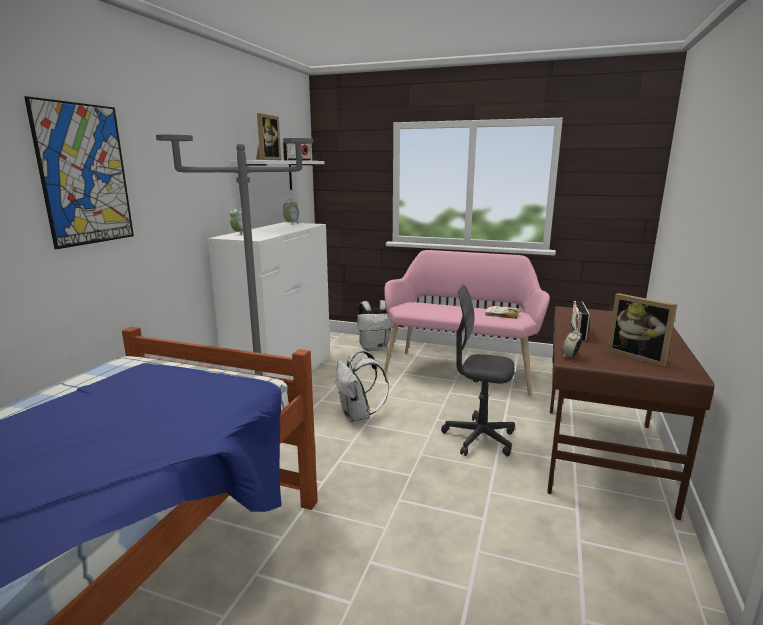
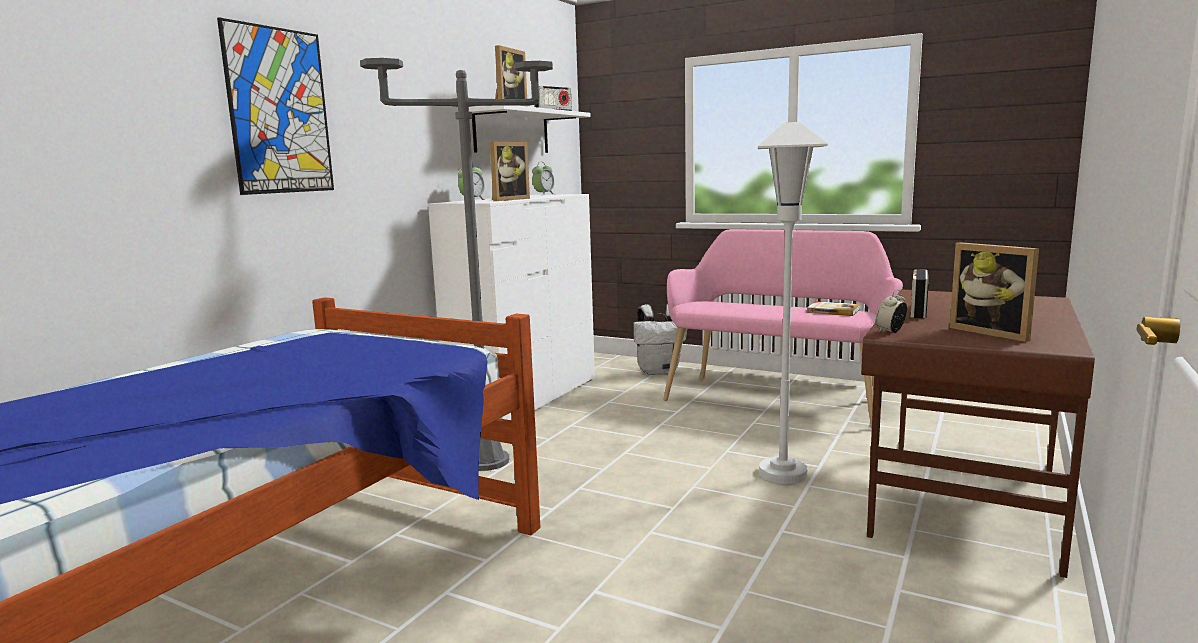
camera: 10 degrees right, 5 degrees down
white backpack [336,350,389,422] -> none
grey office chair [441,285,515,456] -> white floor lamp [758,122,828,484]
none -> picture frame [490,142,530,201]

